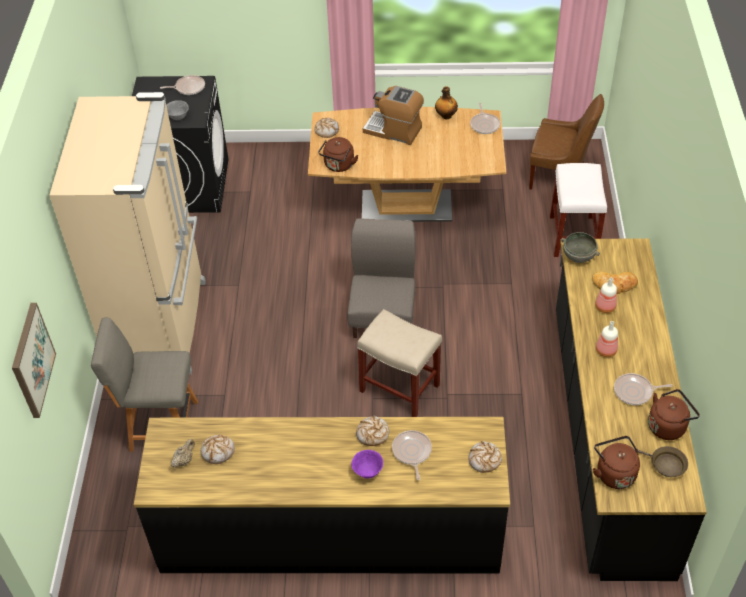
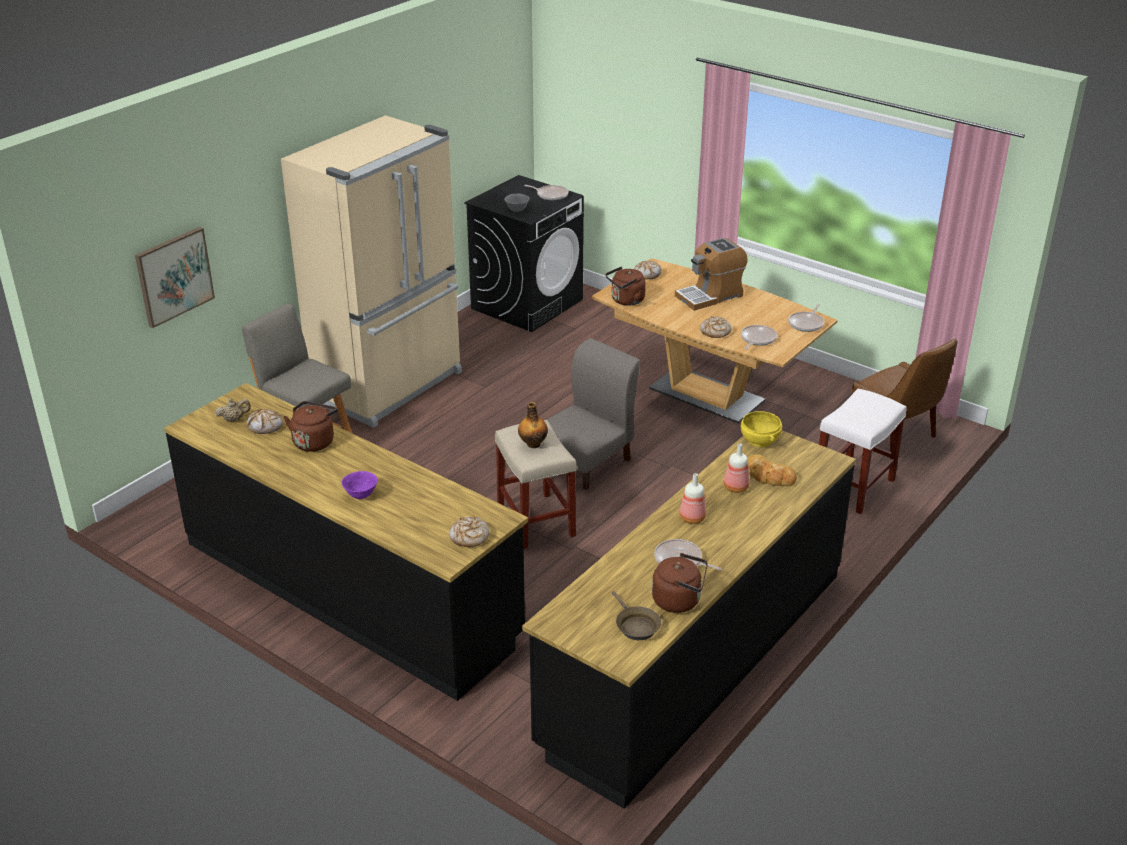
camera: 35 degrees right, 15 degrees down
bread [356,416,389,446] -> bread moved to [700,316,731,338]
coffee machine [363,86,424,145] -> coffee machine turned 90 degrees counterclockwise [675,238,748,311]
frying pan [392,430,432,480] -> frying pan moved to [741,325,777,350]
bottle [435,86,458,120] -> bottle moved to [518,402,548,448]
grey bowl [561,232,600,263] -> yellow bowl [741,411,782,447]
brown kettle [593,436,640,489] -> brown kettle moved to [284,401,338,452]

